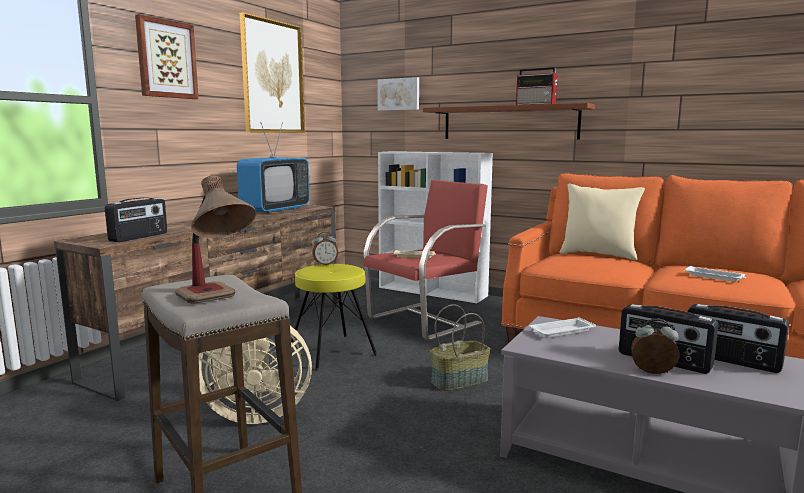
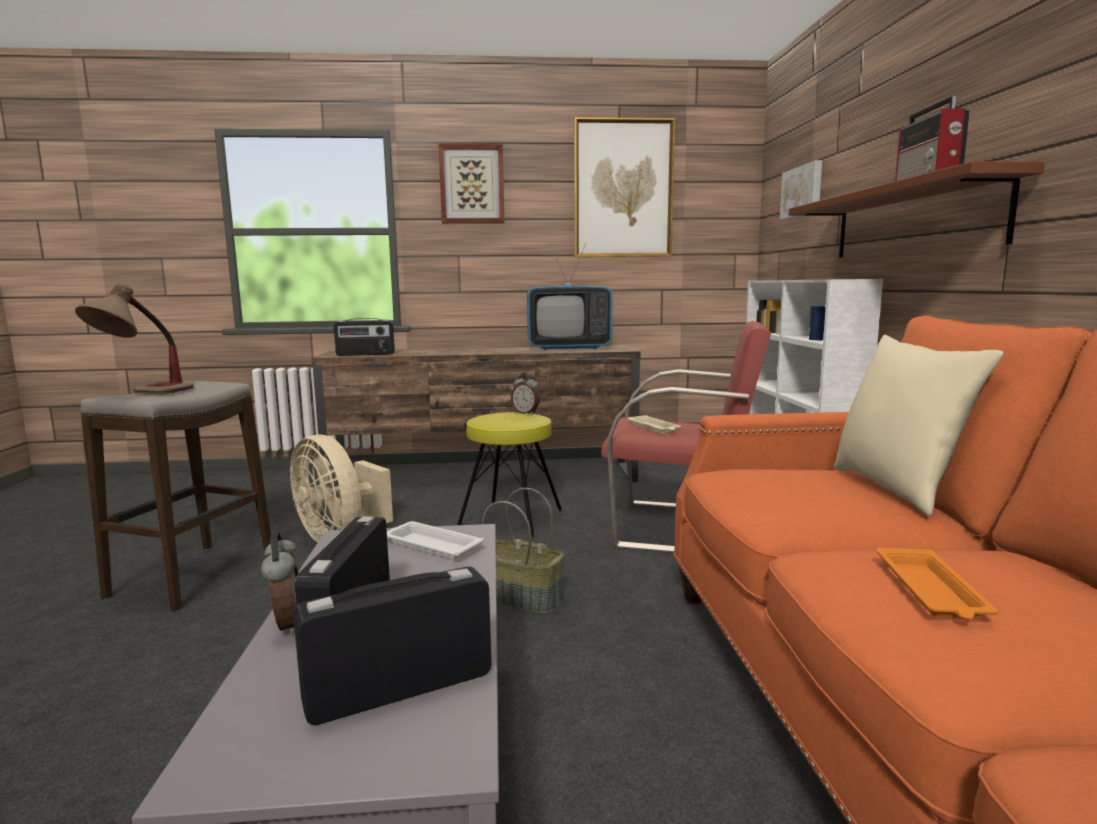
camera: 55 degrees right, 0 degrees up
white tray [684,266,746,282] -> orange tray [877,548,998,619]
radio [687,304,789,373] -> radio turned 60 degrees clockwise [293,567,491,725]

